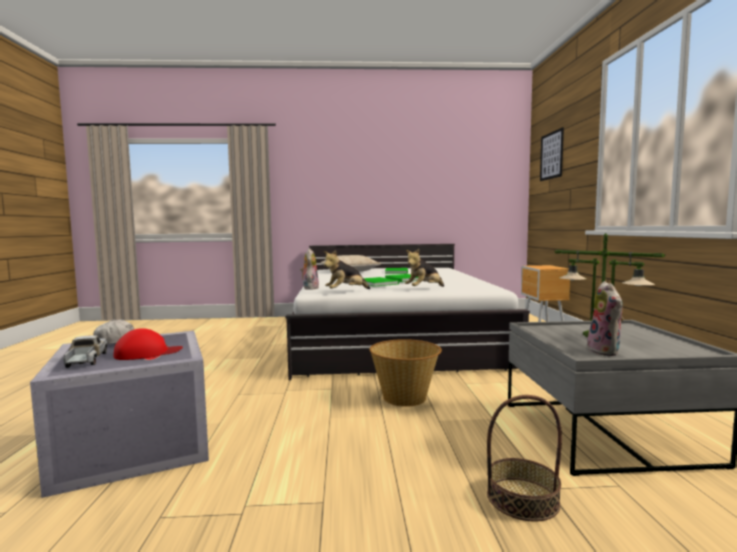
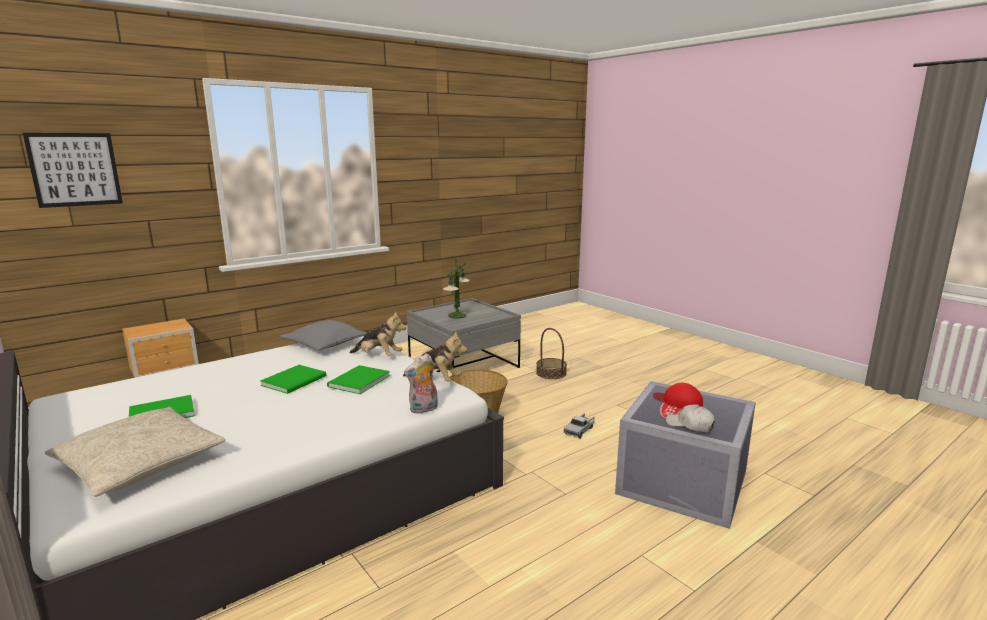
camera: 125 degrees left, 10 degrees up
toy truck [63,335,108,368] -> toy truck moved to [564,413,594,439]
plush toy [587,281,624,356] -> none
none -> grey pillow [280,320,367,351]

